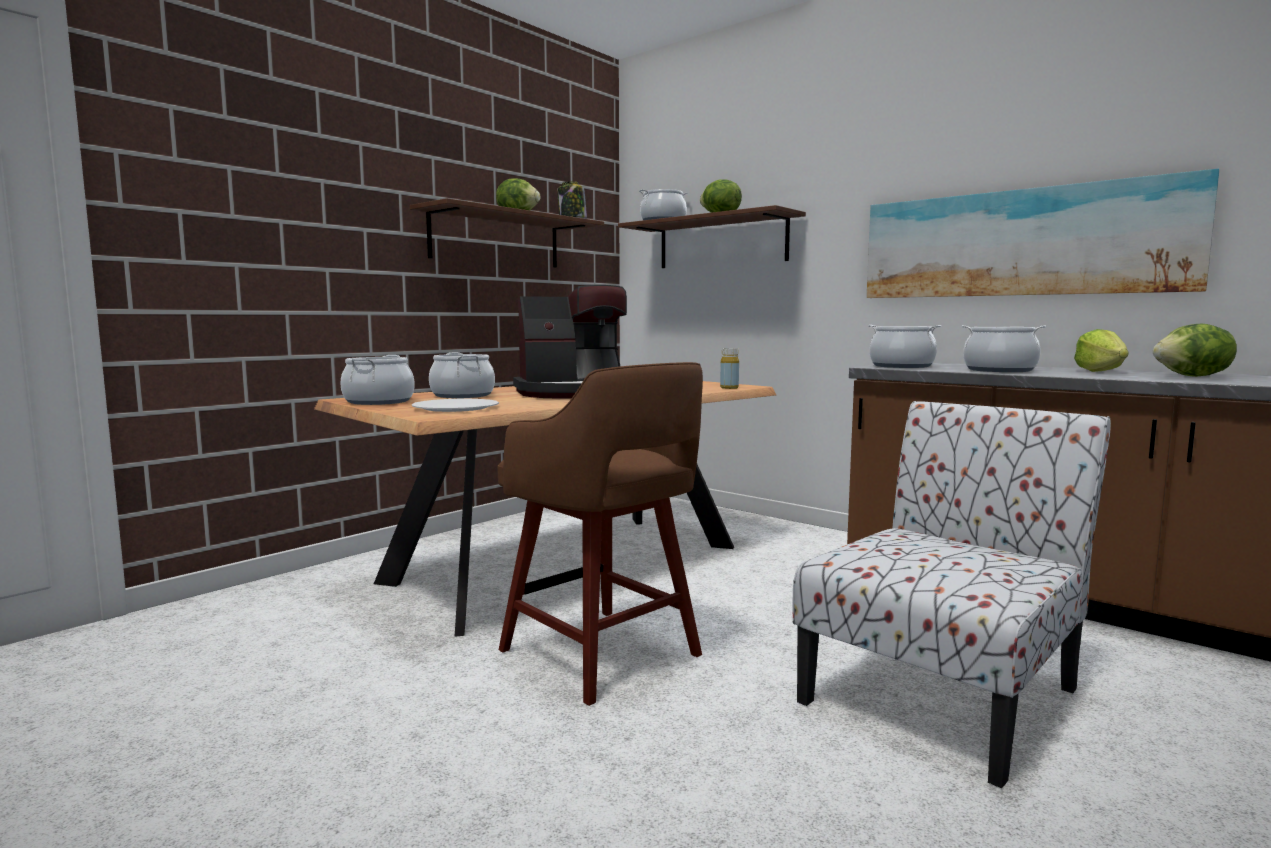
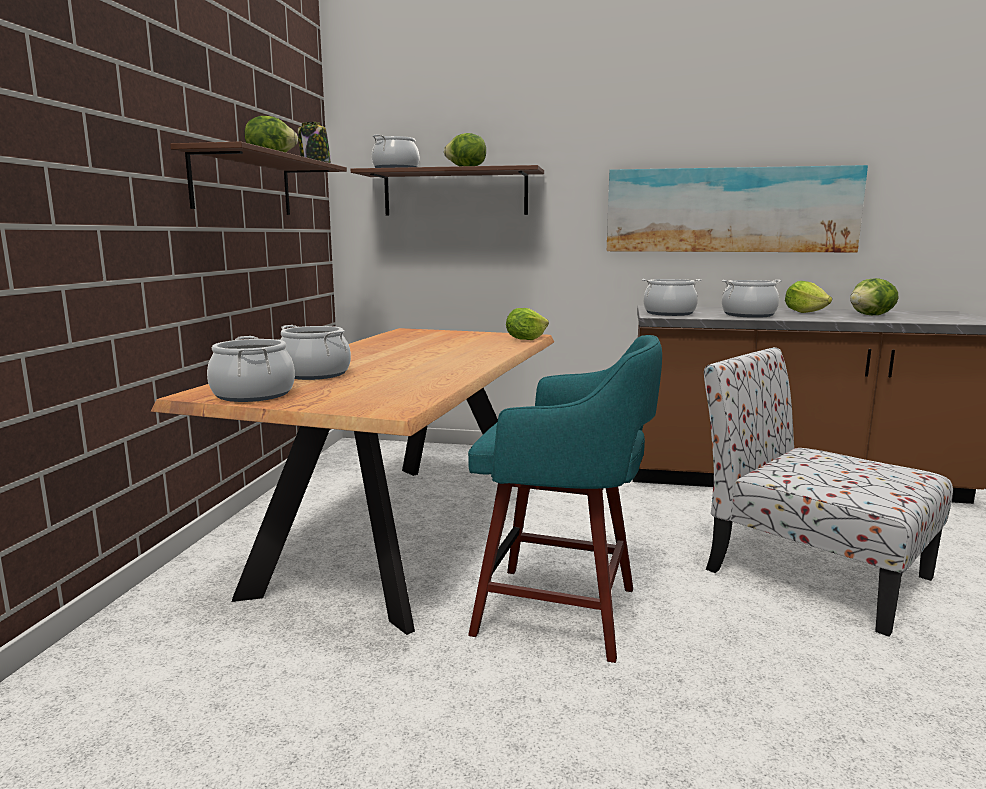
camera: 30 degrees left, 5 degrees up
white plate [412,399,499,412] -> none
brown stool [498,362,703,706] -> turquoise stool [468,335,662,663]
coffee machine [513,285,627,399] -> none
yellow bottle [720,348,739,389] -> lettuce [506,308,549,340]
chair [792,401,1111,788] -> chair turned 60 degrees counterclockwise [704,347,953,637]

